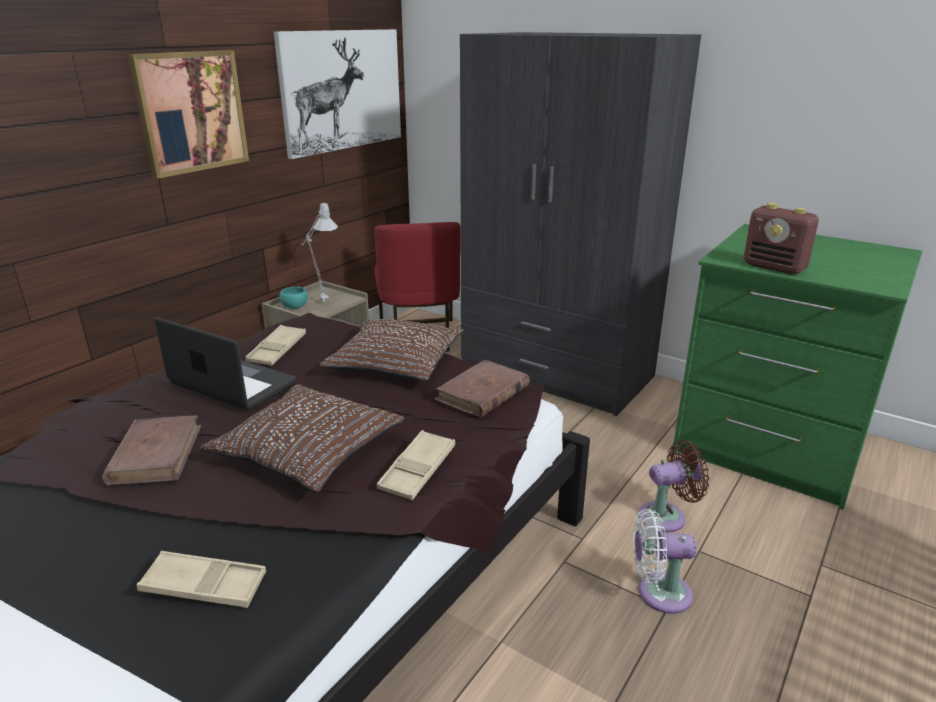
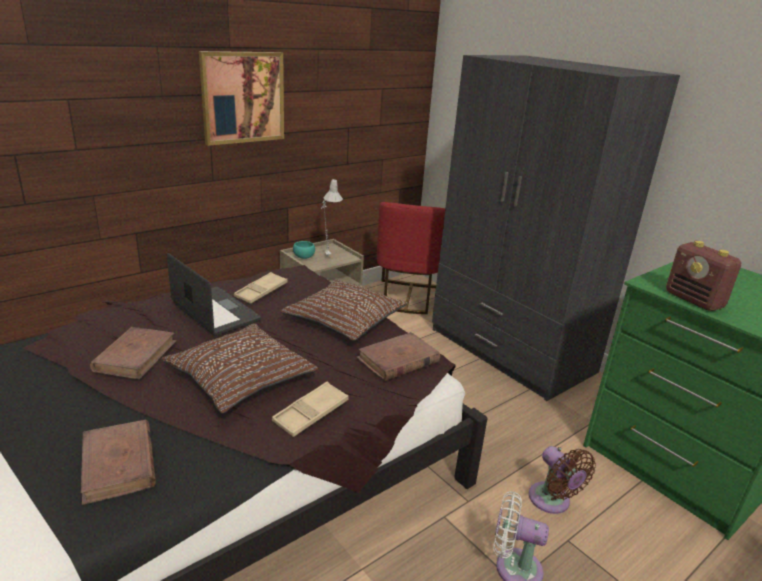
camera: 15 degrees right, 0 degrees up
beige tray [137,551,266,608] -> brown book [81,420,156,505]
picture [274,29,401,159] -> none
brown fan [639,440,709,533] -> brown fan turned 60 degrees clockwise [529,446,596,514]

